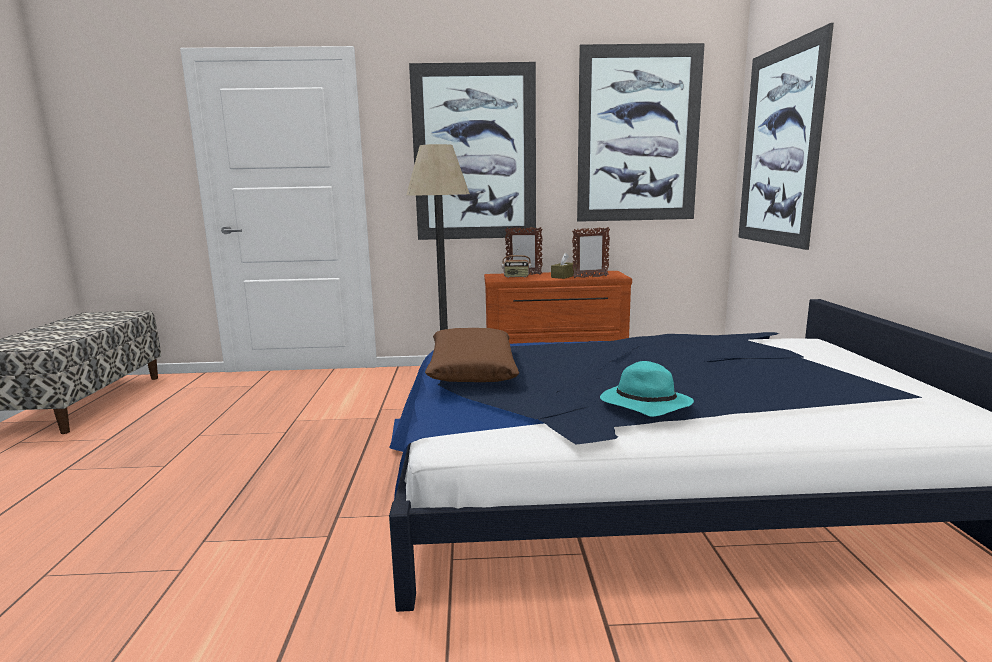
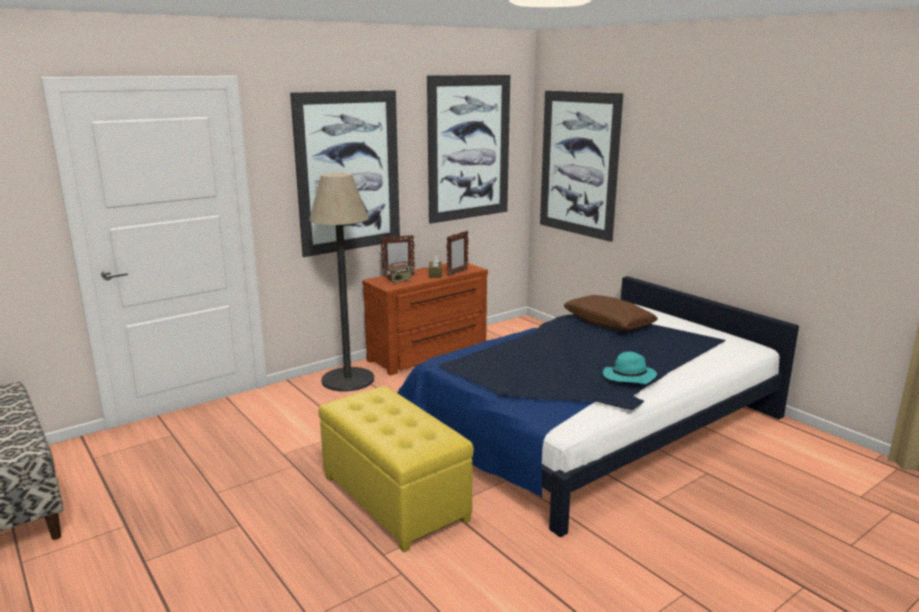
camera: 35 degrees left, 5 degrees up
brown pillow [425,328,519,382] -> brown pillow moved to [564,295,658,330]
none -> yellow ottoman [318,386,474,553]

